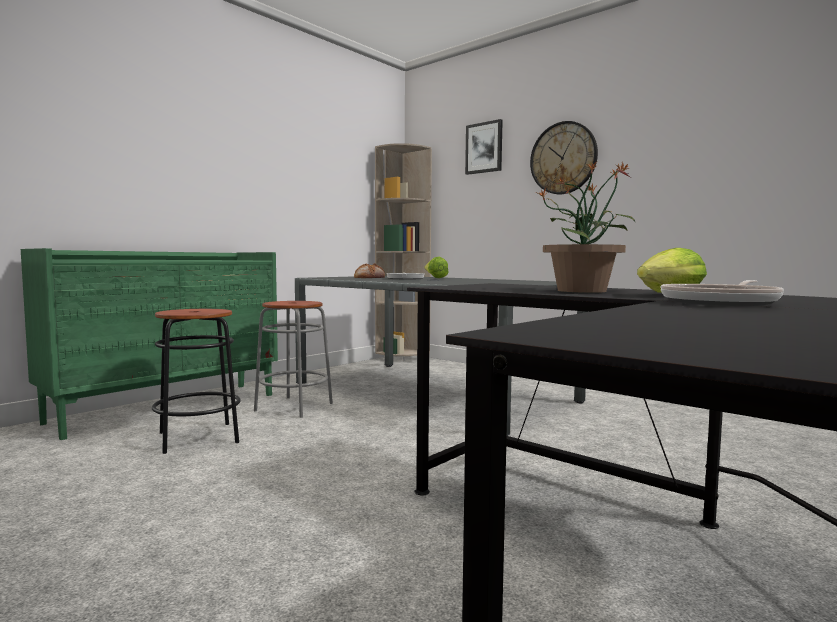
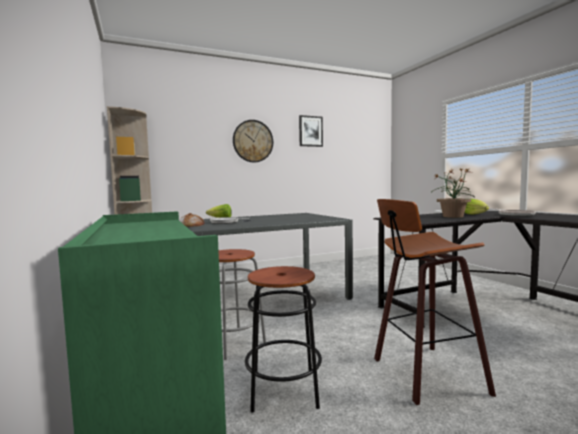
camera: 65 degrees left, 0 degrees up
picture [465,119,503,175] -> picture moved to [299,115,323,147]
none -> stool [374,199,496,405]

